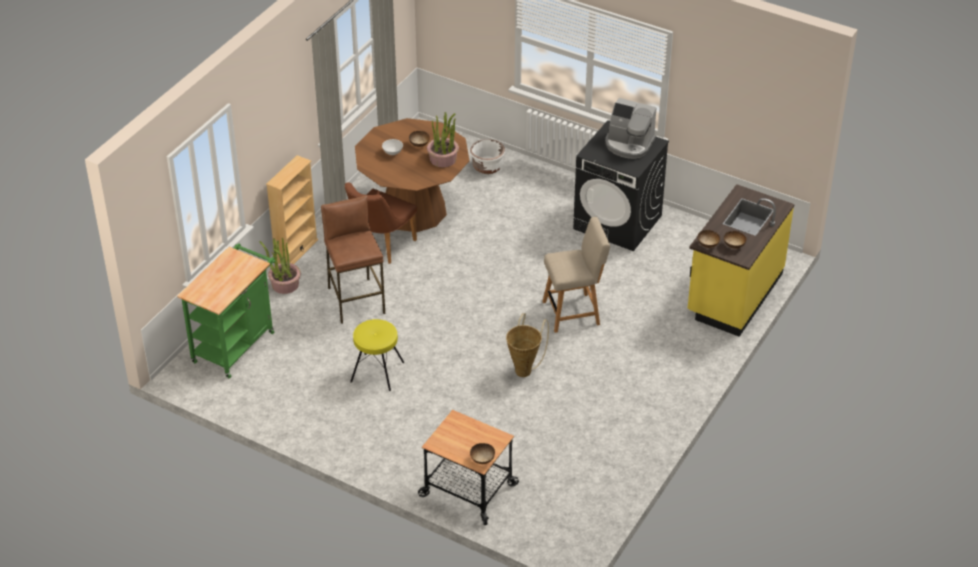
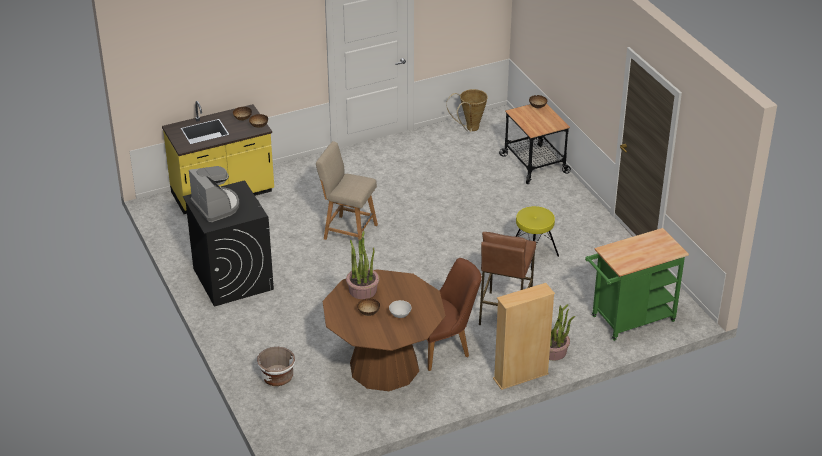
camera: 145 degrees left, 5 degrees down
basket [506,313,549,377] -> basket moved to [446,89,488,132]

